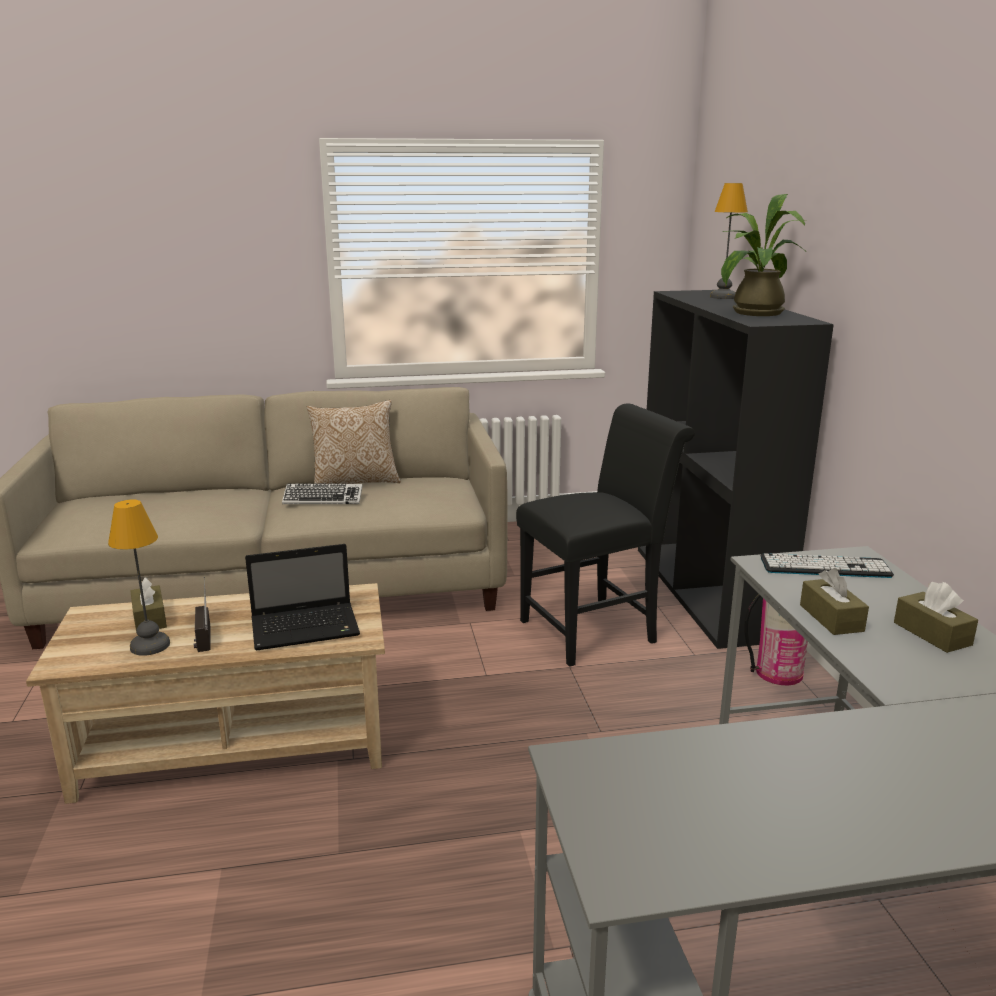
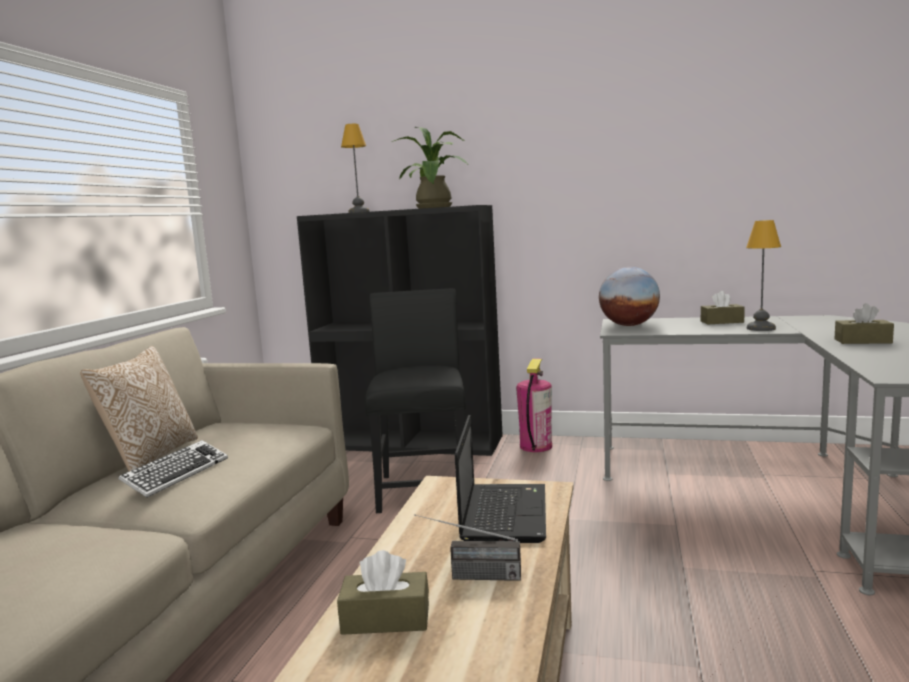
camera: 65 degrees left, 10 degrees down
table lamp [108,500,170,656] -> table lamp moved to [746,220,781,331]
keyboard [760,554,894,578] -> globe [599,267,660,326]
brown tissue box [800,568,869,635] -> brown tissue box moved to [834,303,894,344]

